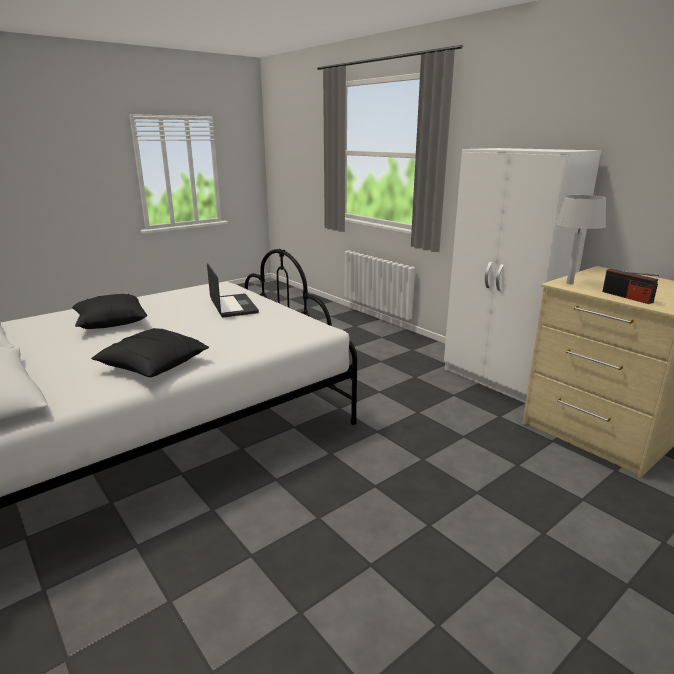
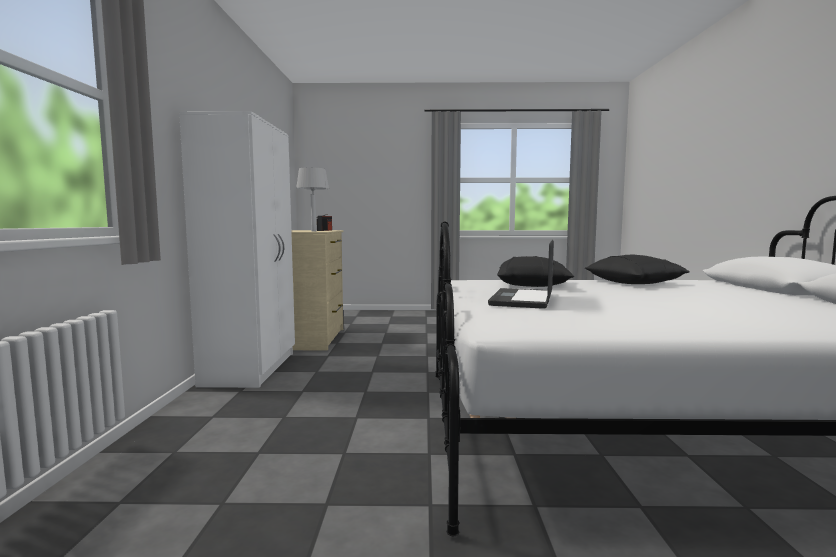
camera: 140 degrees left, 15 degrees down
black pillow [72,294,147,329] -> black pillow moved to [497,256,574,287]

